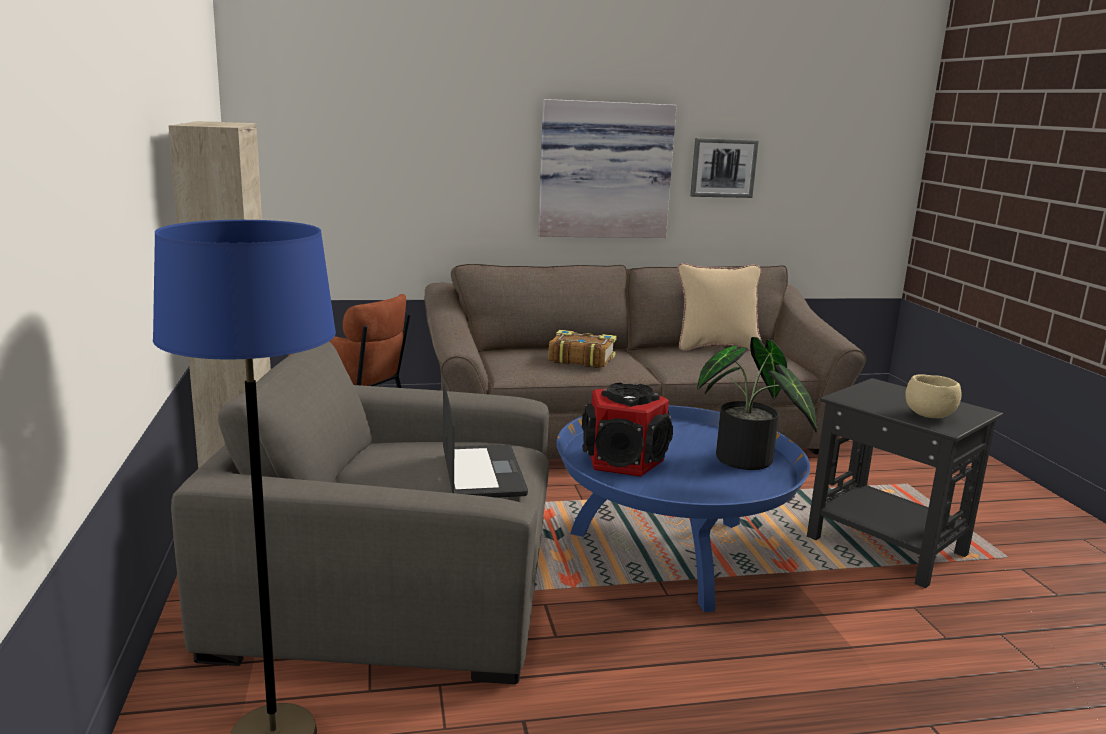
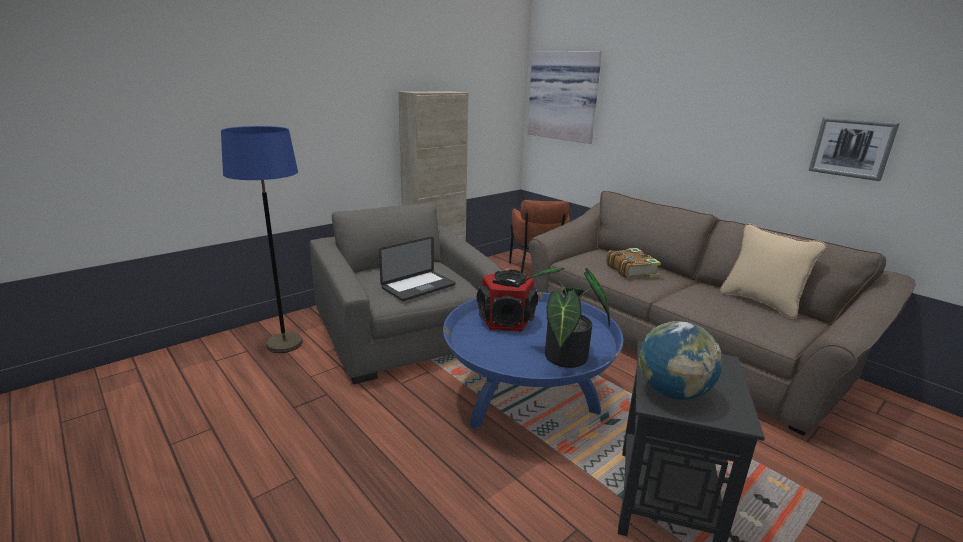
camera: 60 degrees right, 5 degrees up
picture [538,99,677,238] -> picture moved to [527,51,602,144]
beige bowl [905,374,962,418] -> globe [639,321,722,400]

